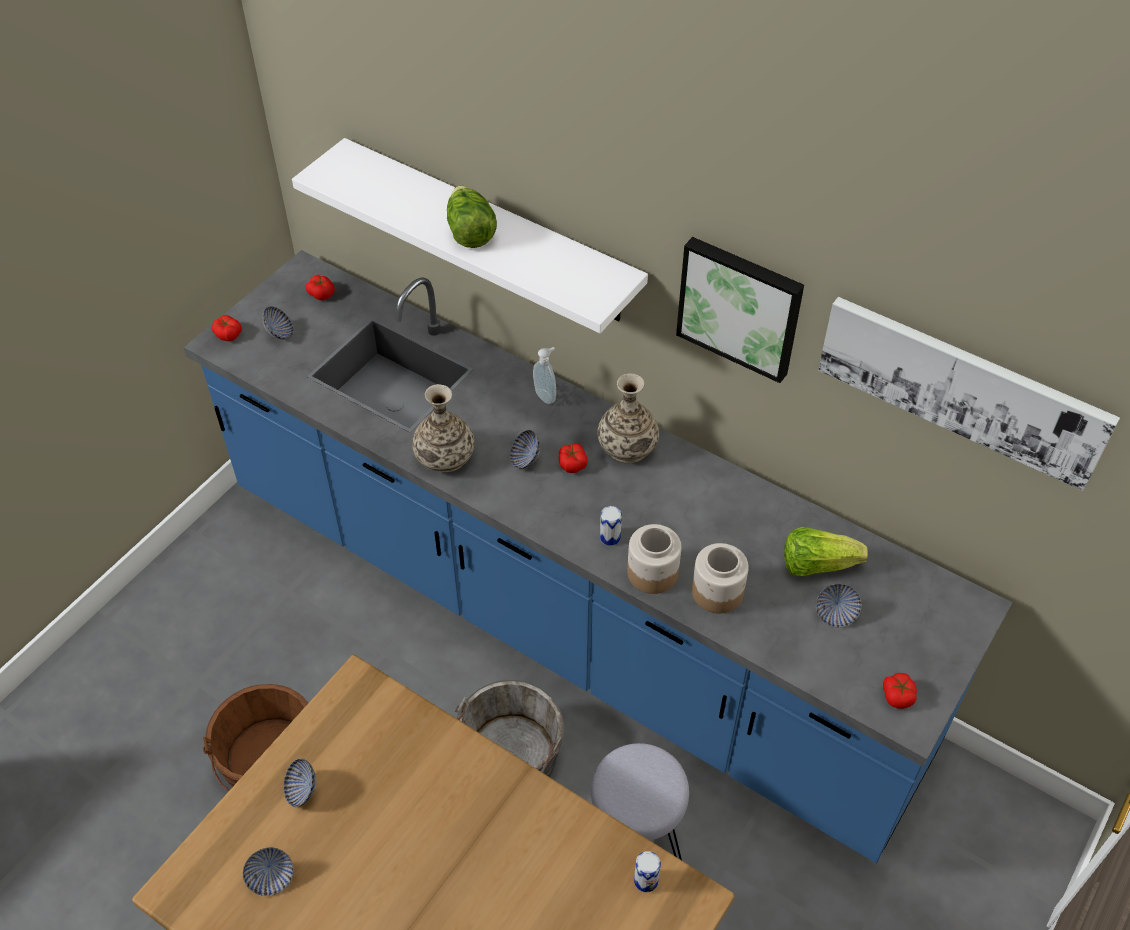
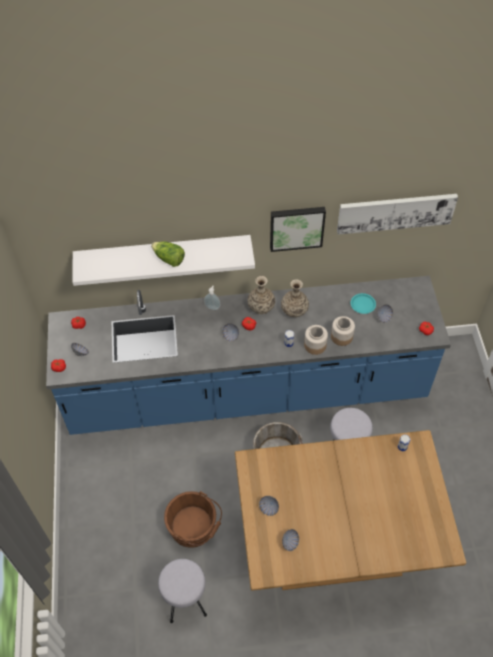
camera: 40 degrees left, 5 degrees up
vase [412,384,474,472] -> vase moved to [281,279,309,317]
lettuce [784,527,868,577] -> turquoise plate [351,293,376,314]
none -> grey stool [158,559,207,623]

